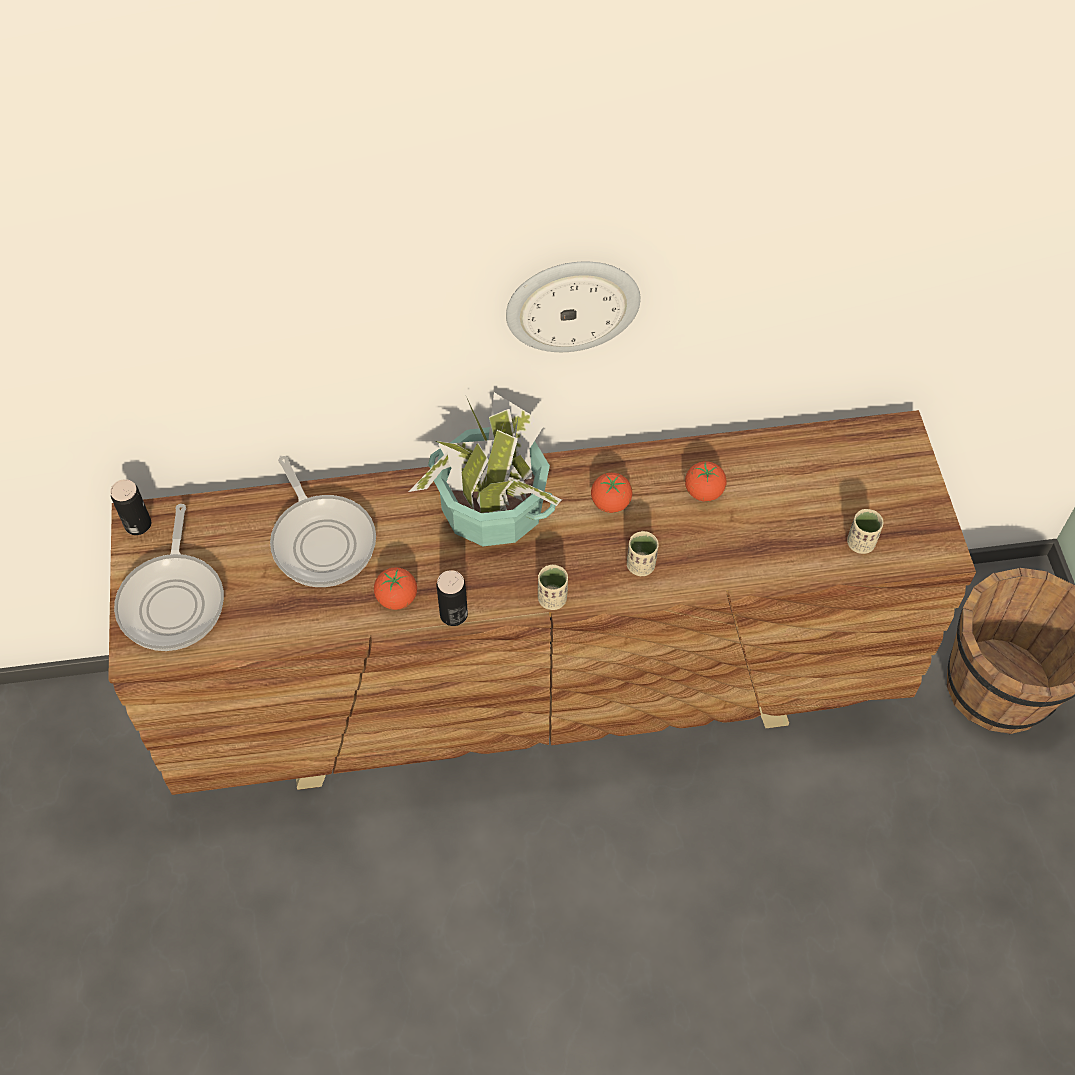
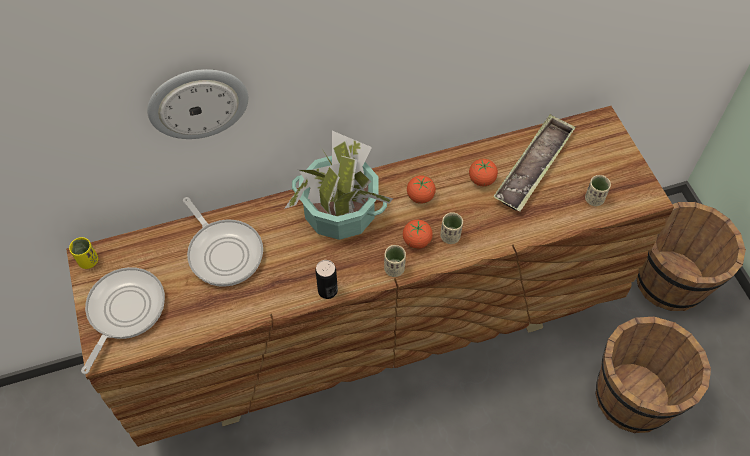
camera: 10 degrees left, 0 degrees up
can [110,479,151,535] -> yellow cup [69,237,98,269]
frying pan [114,504,224,651] -> frying pan turned 150 degrees counterclockwise [81,267,165,374]
tomato [374,568,417,610] -> tomato moved to [403,220,433,249]
wall clock [506,261,641,352] -> wall clock moved to [147,69,248,139]
none -> tray [493,114,576,211]
none -> brown bucket [595,317,711,433]

